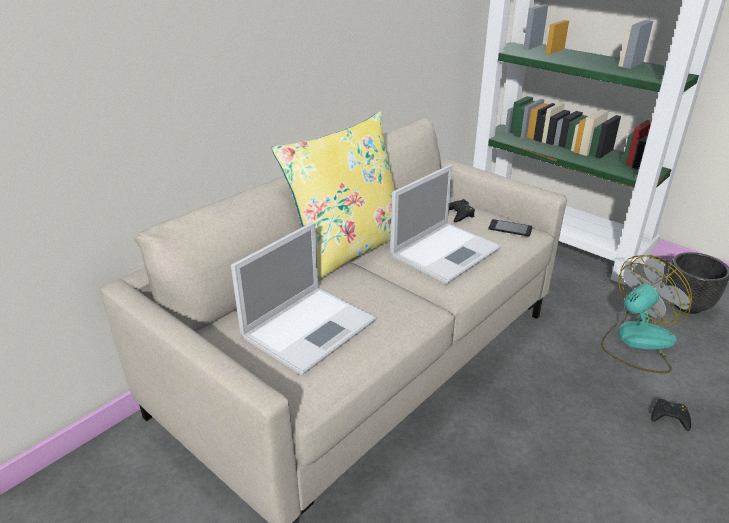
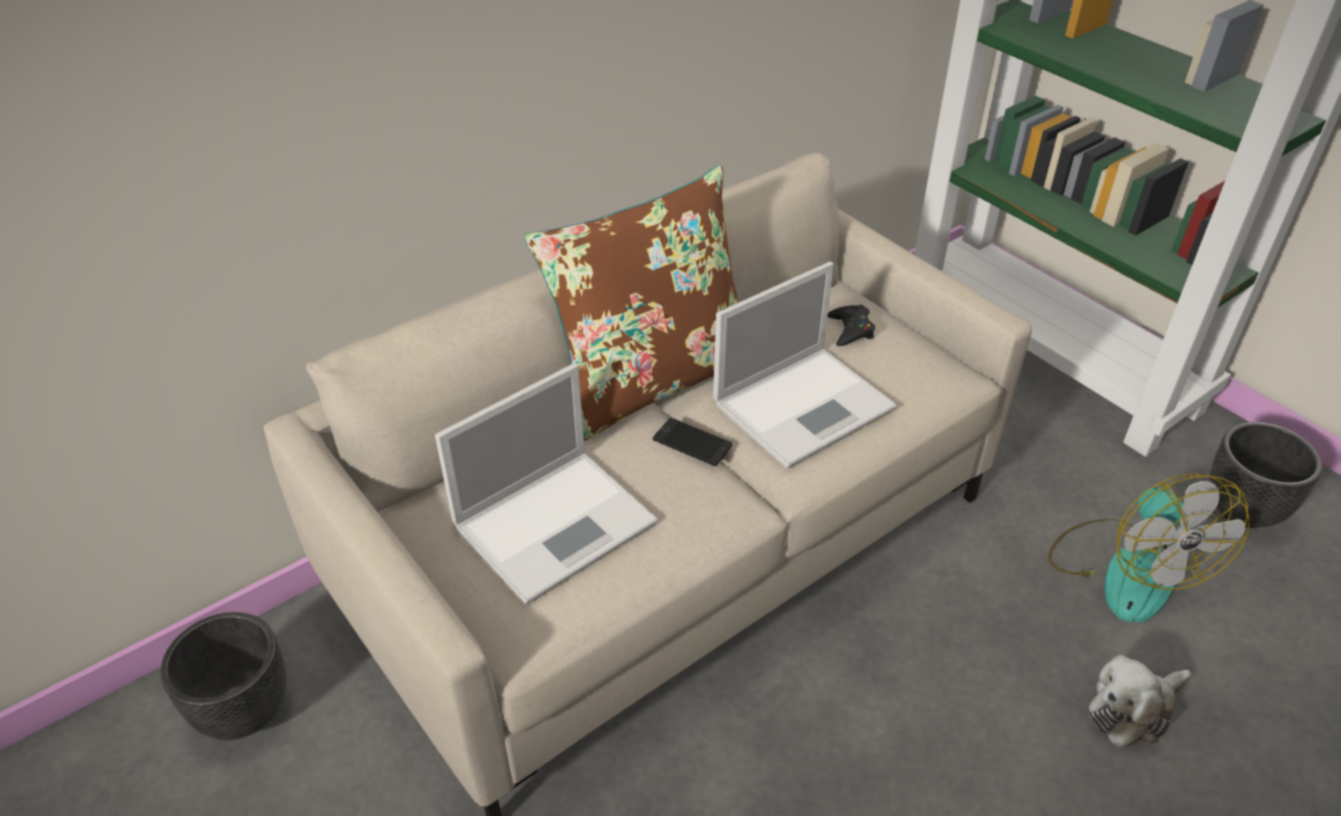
camera: 10 degrees right, 10 degrees up
yellow pillow [272,111,395,281] -> brown pillow [524,165,738,441]
phone [489,219,533,237] -> phone moved to [653,418,732,466]
fan [601,255,692,373] -> fan turned 105 degrees clockwise [1048,473,1250,623]
black game controller [651,399,691,431] -> plush toy [1089,655,1191,748]
none -> black planter [160,612,287,740]

